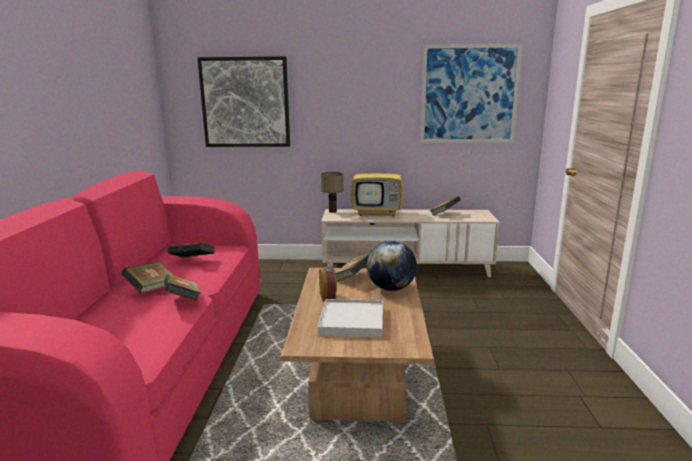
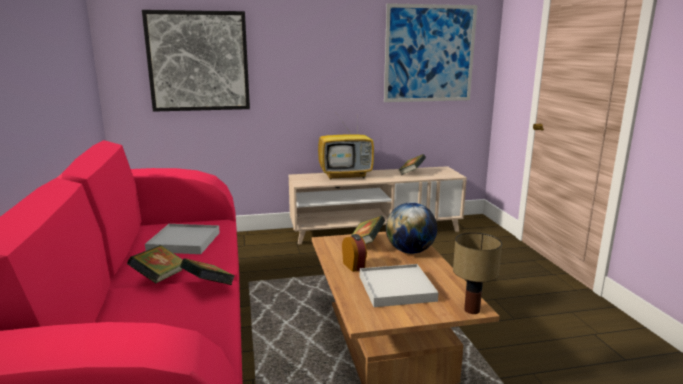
camera: 15 degrees left, 0 degrees up
book [168,243,214,258] -> white tray [145,224,220,254]
table lamp [321,172,344,213] -> table lamp moved to [453,232,502,314]

